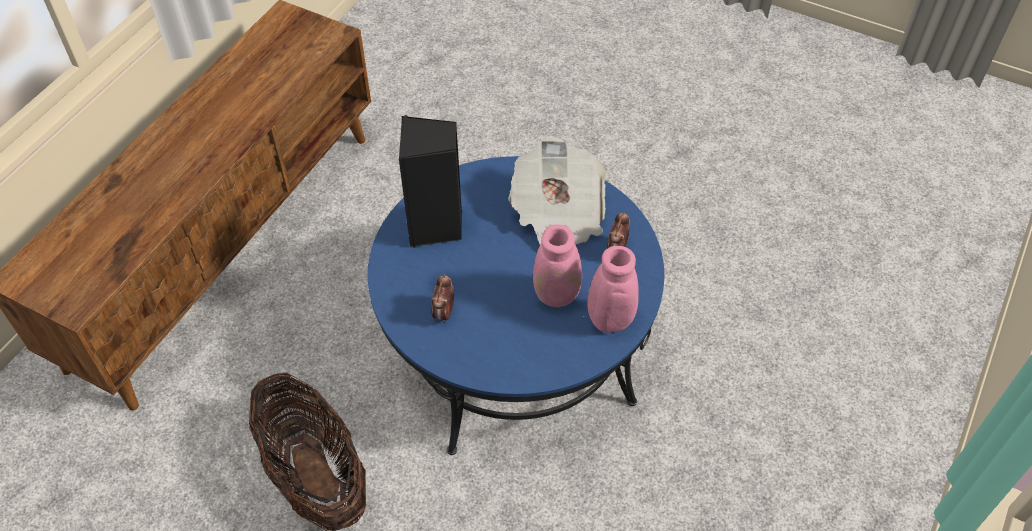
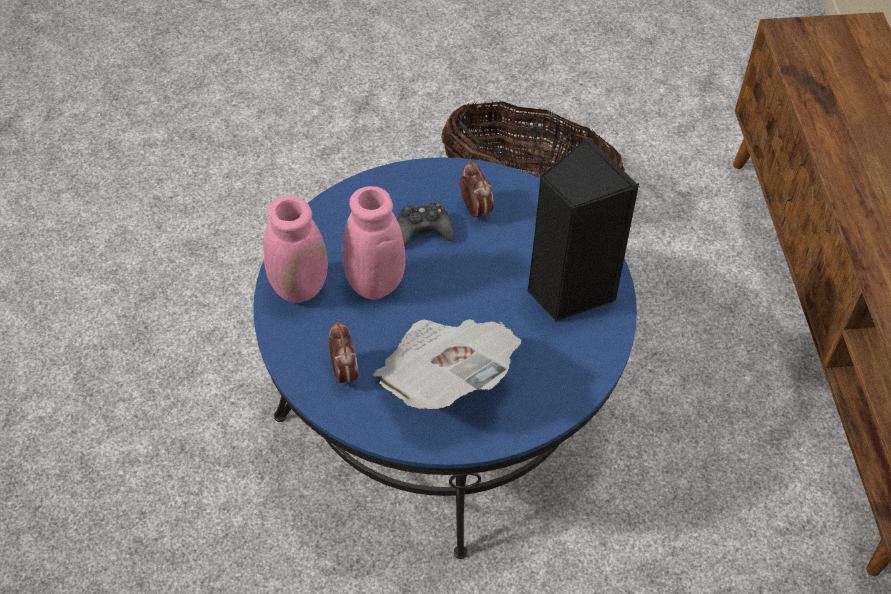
camera: 145 degrees right, 0 degrees up
none -> black game controller [397,203,455,247]

